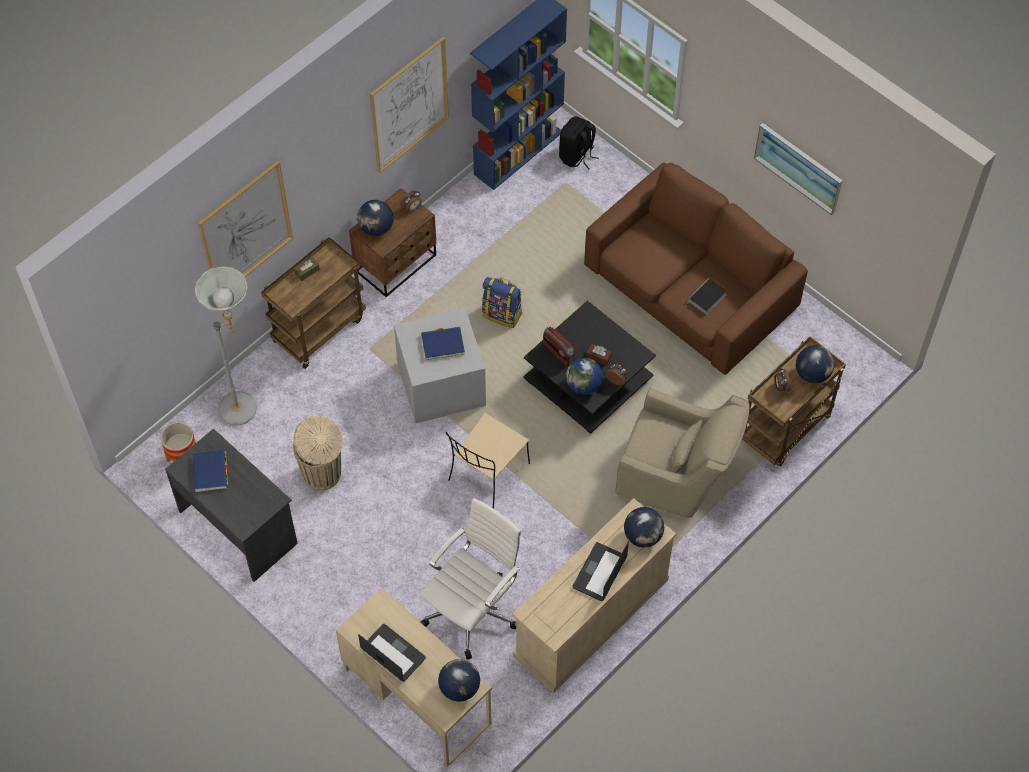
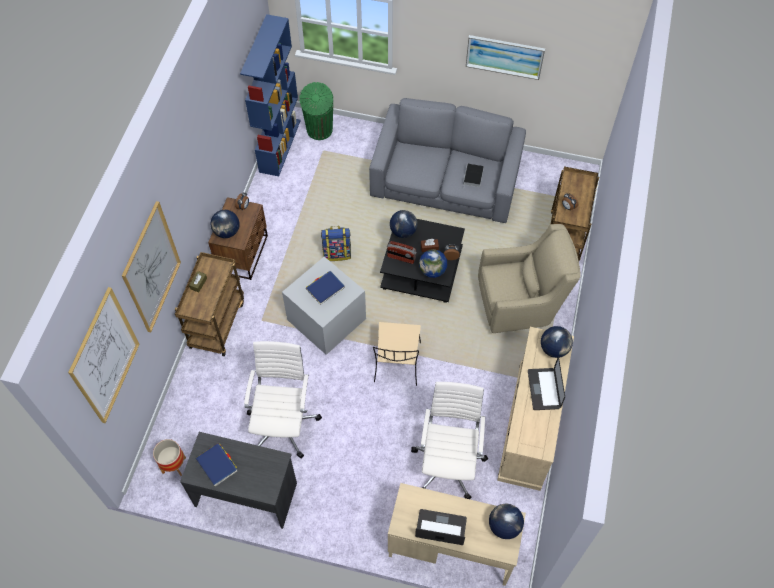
camera: 30 degrees left, 0 degrees up
grey floor lamp [195,266,257,426] -> none
beige trash can [293,415,343,491] -> white office chair [244,341,322,458]
picture [370,36,449,173] -> picture moved to [68,287,140,423]
black backpack [559,116,599,170] -> green trash can [300,82,333,140]
brown sofa [584,163,808,375] -> grey sofa [369,98,526,223]
globe [796,345,834,384] -> globe moved to [390,210,418,238]

